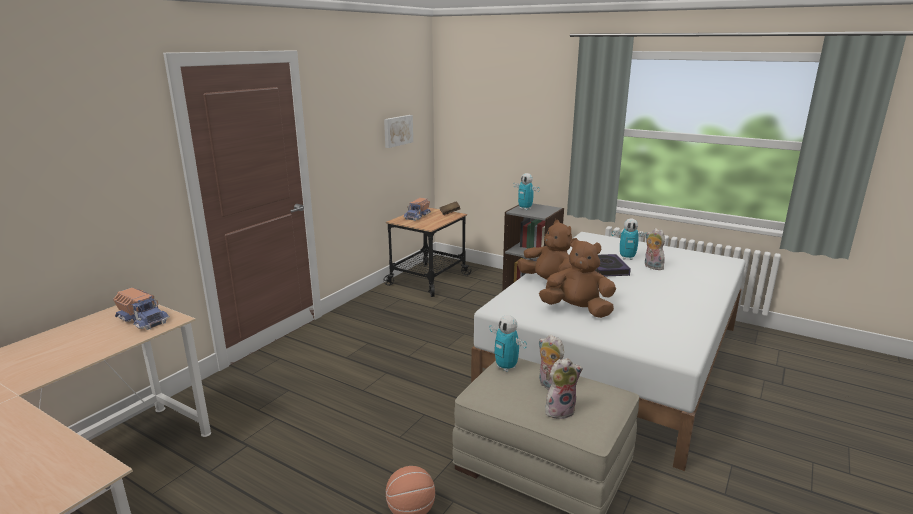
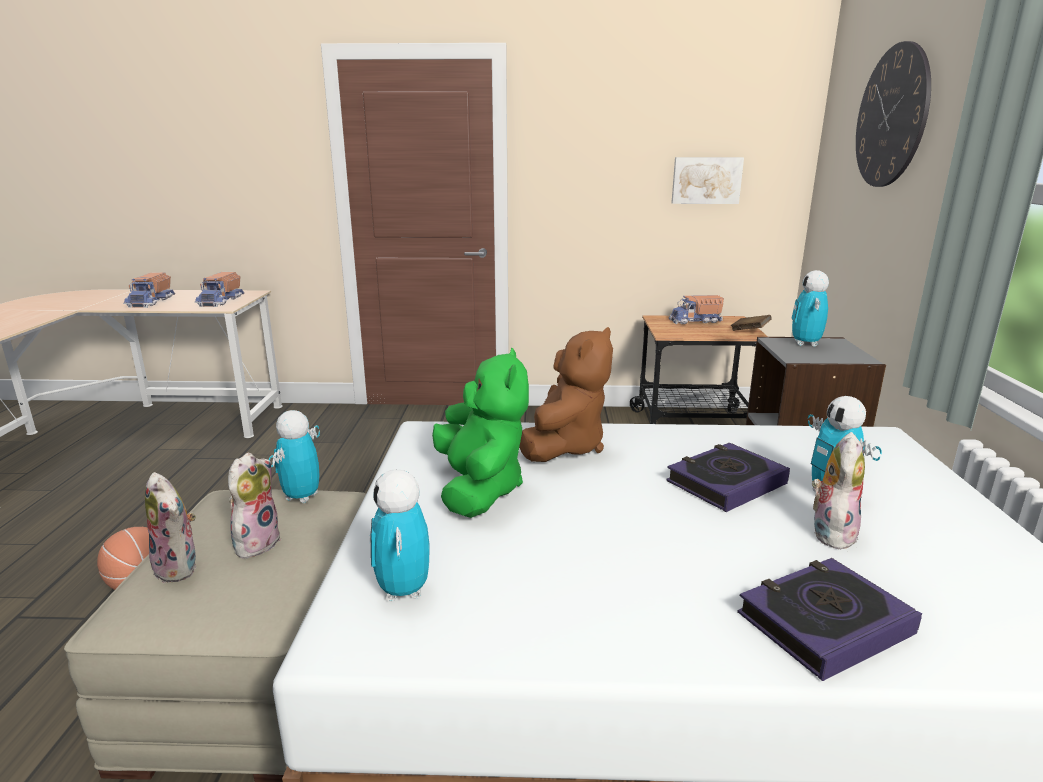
camera: 60 degrees right, 0 degrees up
brown plush toy [539,238,616,318] -> green plush toy [432,348,529,518]
none -> toy truck [123,272,175,308]
none -> toy robot [370,469,429,601]
none -> book [737,558,922,681]
none -> wall clock [856,41,931,187]

